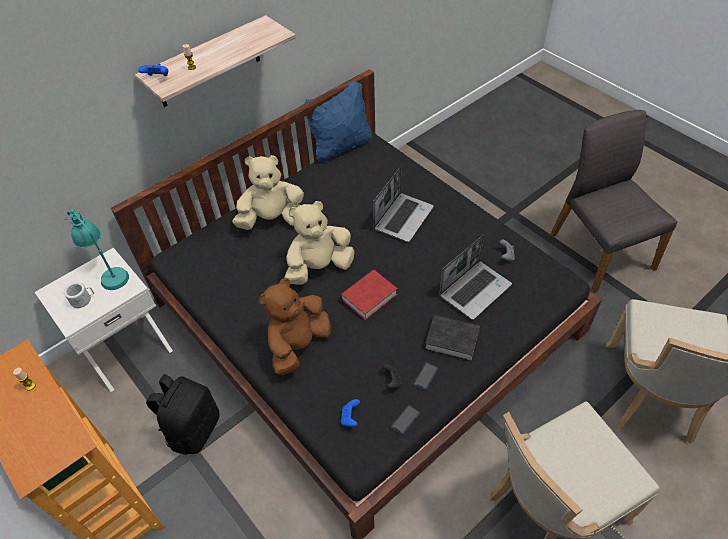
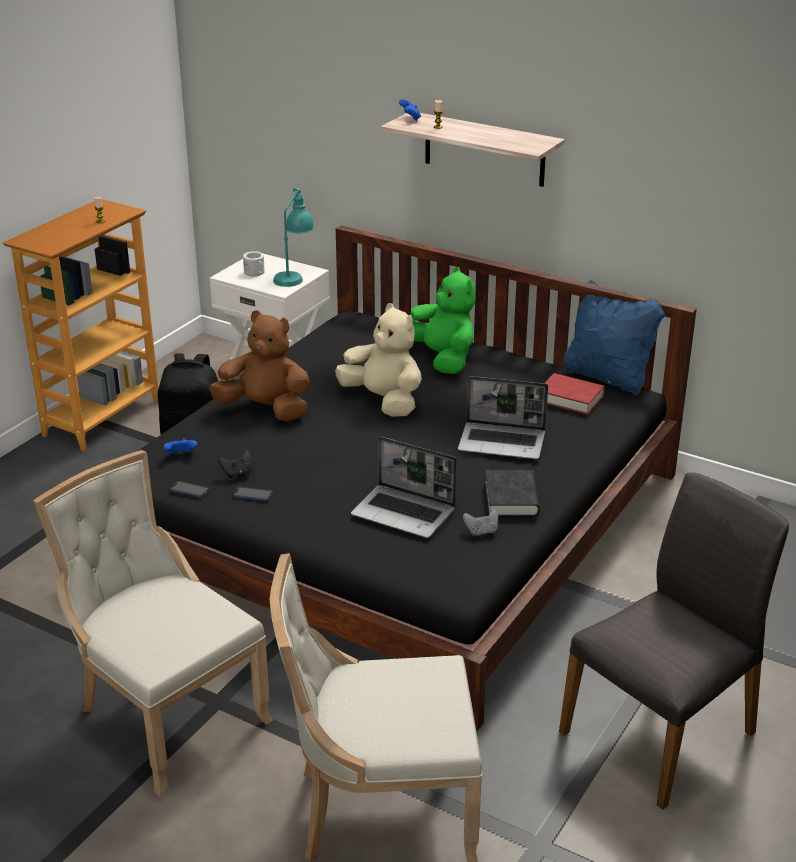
camera: 70 degrees right, 20 degrees down
beige plush toy [232,155,304,230] -> green plush toy [411,267,476,374]
red book [341,270,398,320] -> red book moved to [545,373,605,415]
black book [425,315,480,361] -> black book moved to [485,470,540,517]

